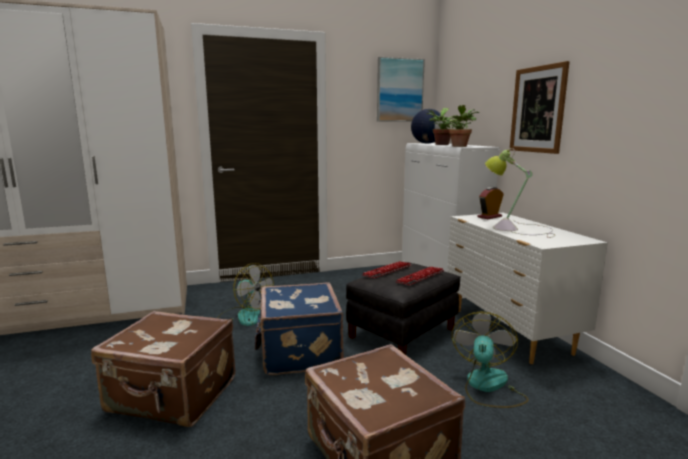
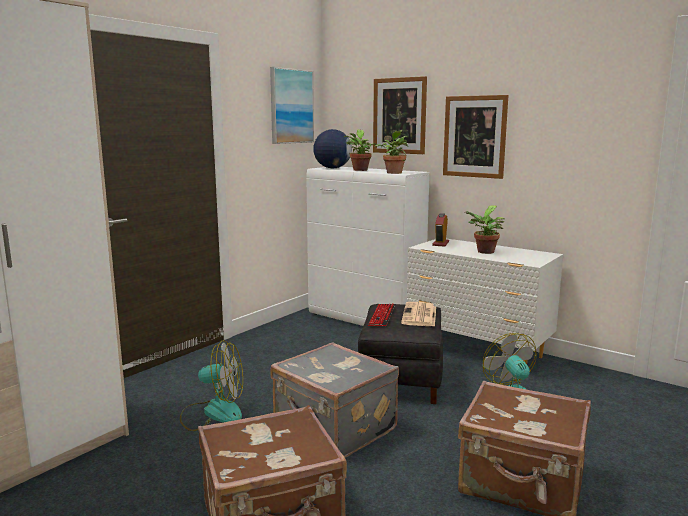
camera: 35 degrees left, 0 degrees up
blue suitcase [255,282,344,375] -> grey suitcase [270,342,399,458]
keyboard [395,266,444,285] -> newspaper [401,302,436,327]
table lamp [485,148,555,238] -> potted plant [464,206,505,254]
none -> picture [373,76,427,154]

